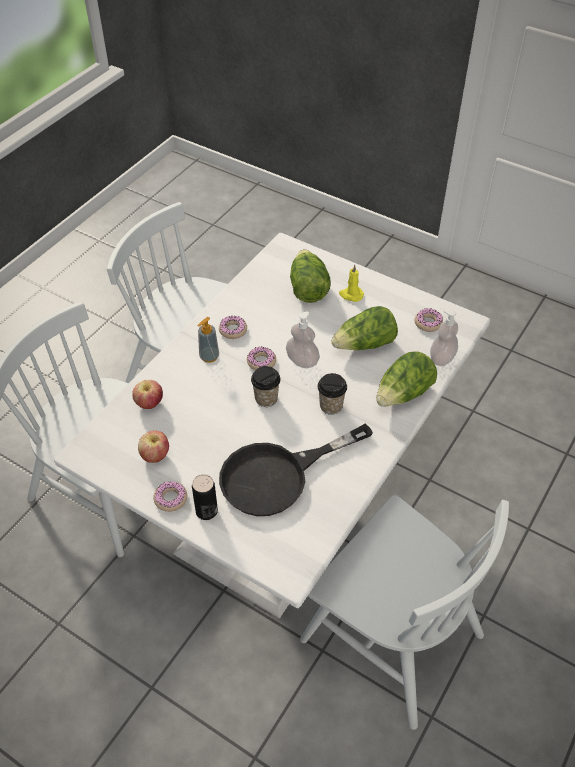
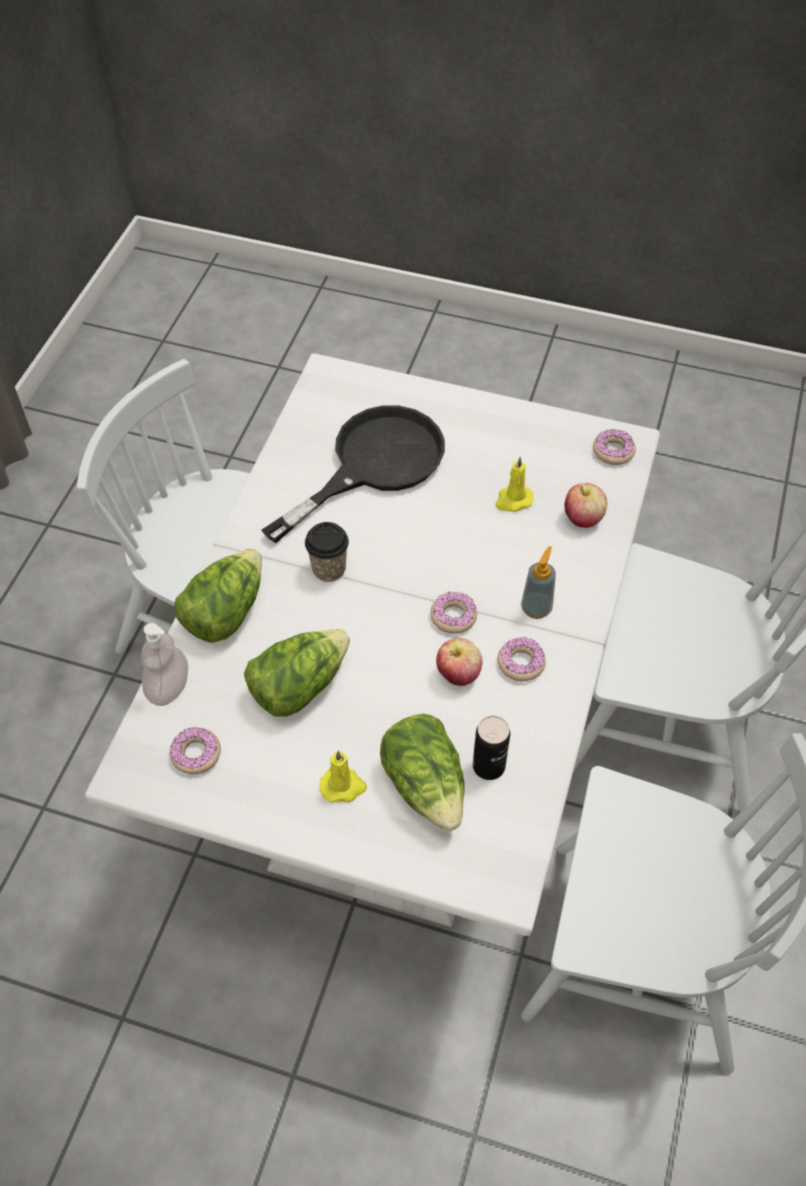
camera: 165 degrees right, 5 degrees up
apple [138,430,169,463] -> apple moved to [436,638,483,686]
donut [153,481,187,512] -> donut moved to [593,429,636,465]
can [192,474,218,520] -> can moved to [473,715,510,780]
cup [251,366,281,407] -> none
soap dispenser [286,312,320,368] -> none
none -> yellow candle [495,457,534,512]

